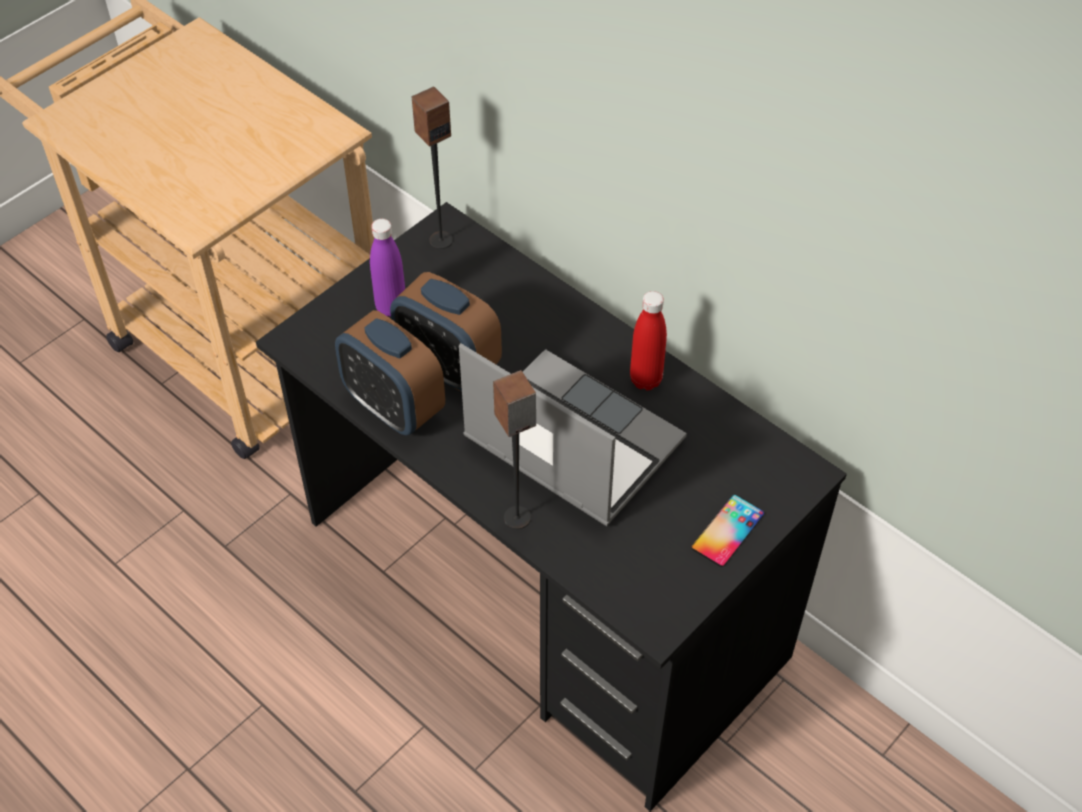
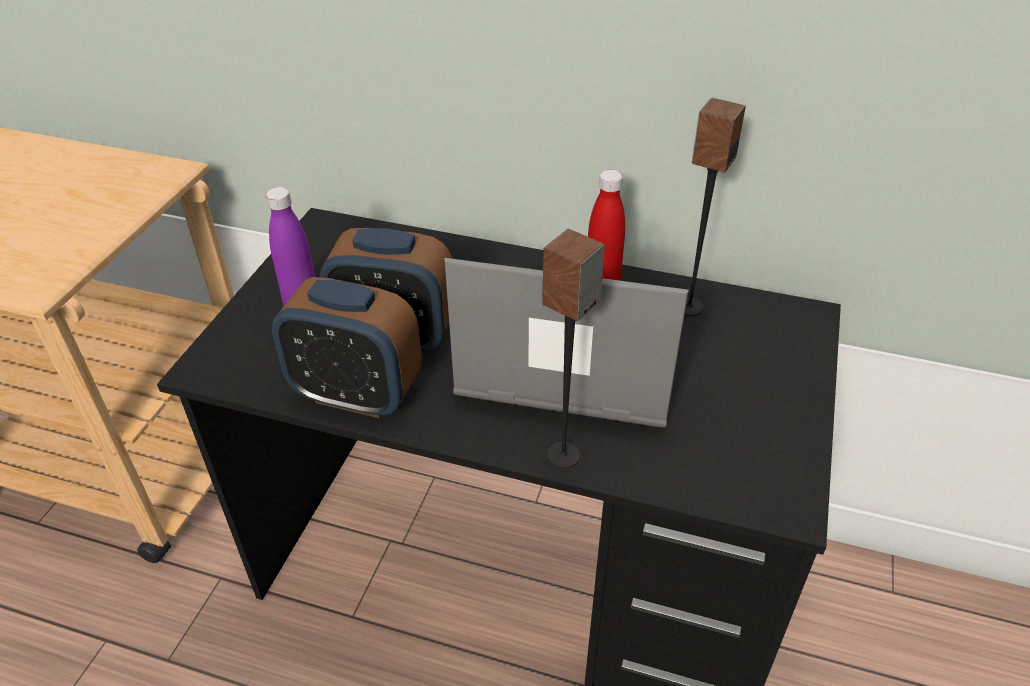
camera: 25 degrees left, 10 degrees down
speaker [411,86,453,249] -> speaker moved to [685,98,746,316]
phone [691,495,764,567] -> none

